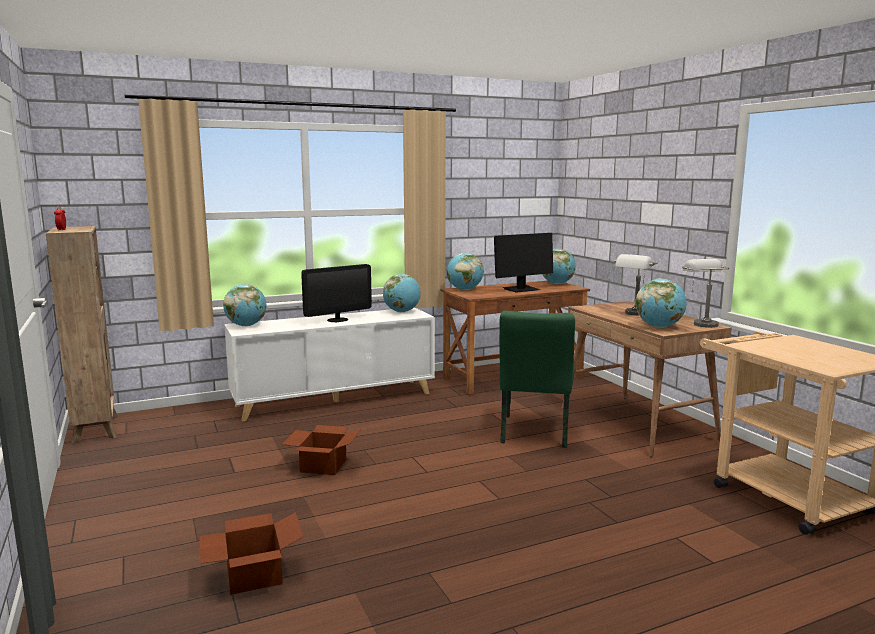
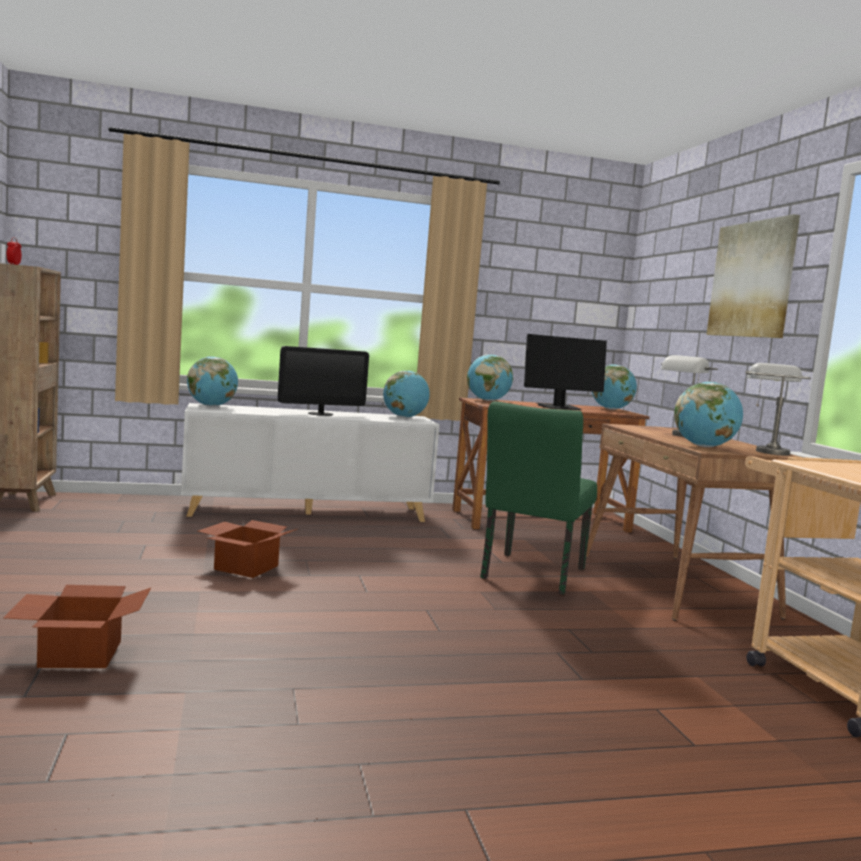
camera: 10 degrees right, 5 degrees down
none -> picture [706,214,800,338]

